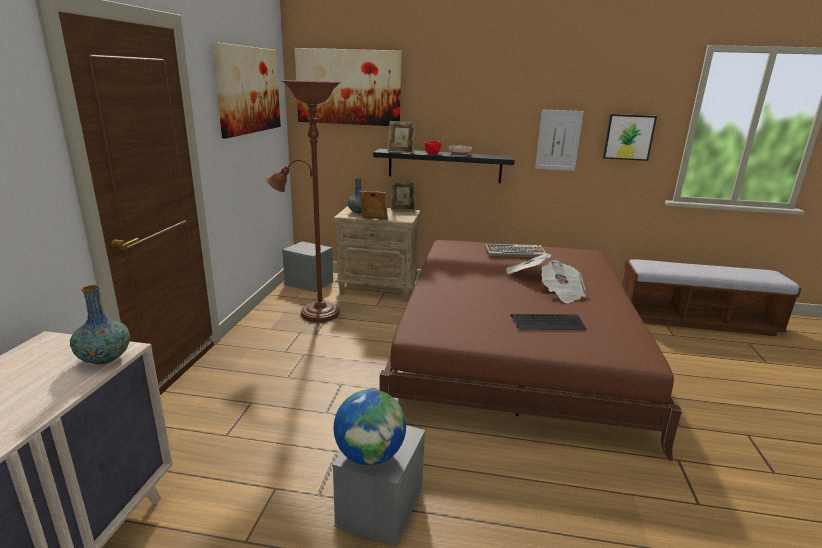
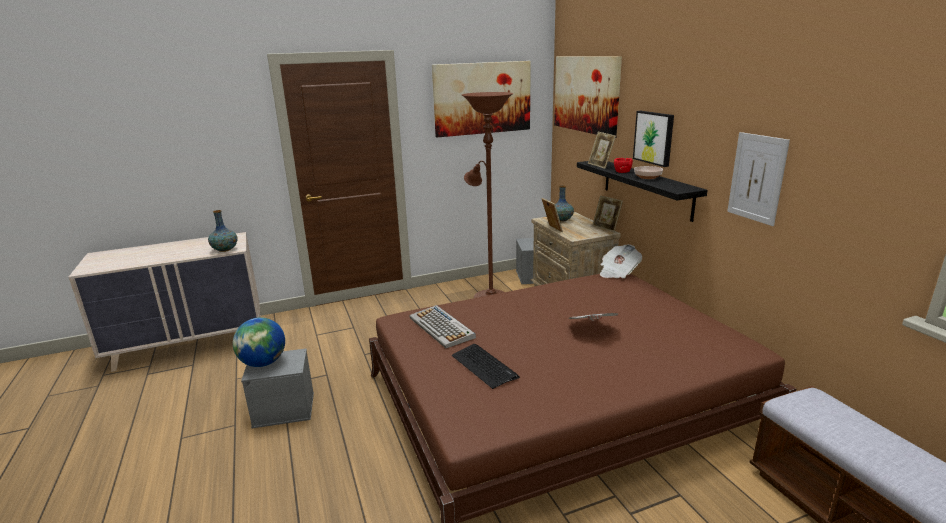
camera: 60 degrees right, 0 degrees up
keyboard [485,244,546,257] -> keyboard moved to [410,305,476,348]
newspaper [541,260,586,303] -> newspaper moved to [600,244,642,279]
picture [603,114,657,161] -> picture moved to [633,111,674,167]

